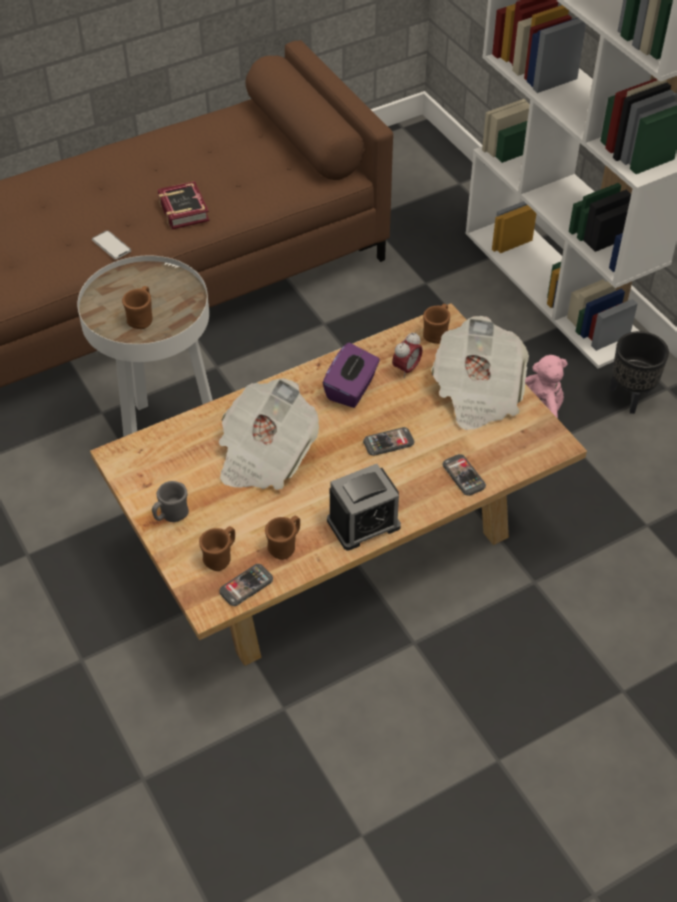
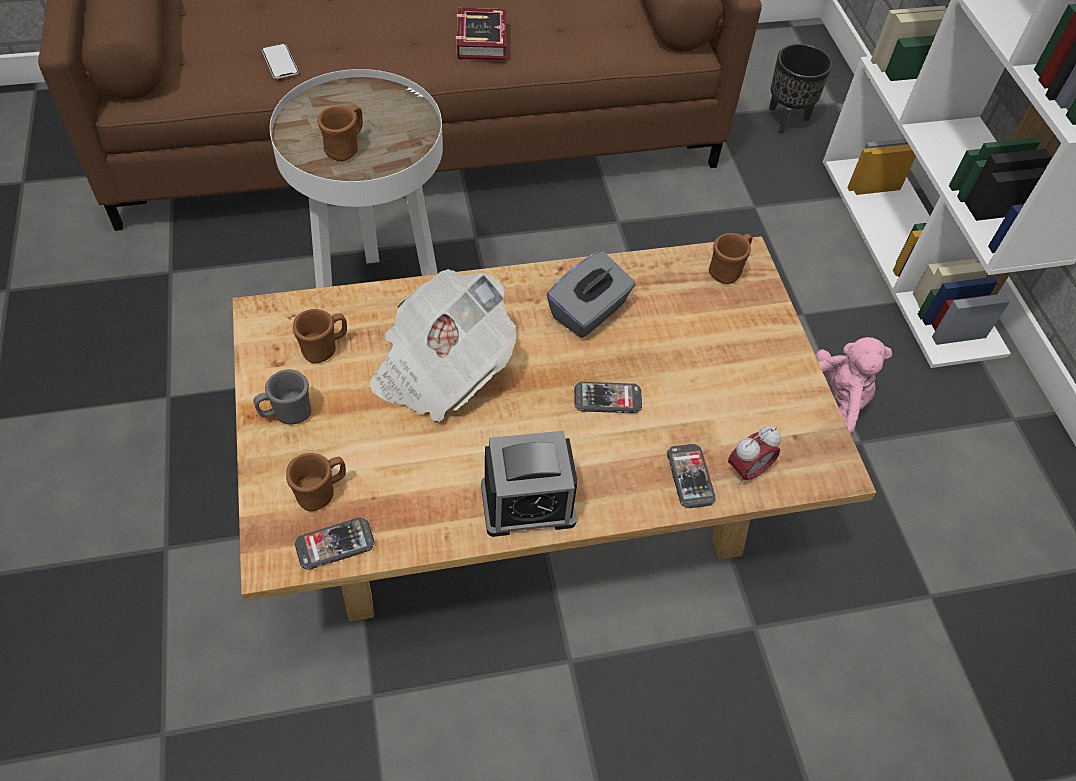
camera: 15 degrees right, 5 degrees up
phone [92,231,131,259] -> phone moved to [261,43,299,79]
brown mug [265,516,300,560] -> brown mug moved to [293,309,347,363]
purple tissue box [323,343,380,408] -> grey tissue box [547,251,635,338]
alarm clock [392,332,423,378] -> alarm clock moved to [728,426,781,485]
newspaper [431,316,529,430] -> none
black planter [610,331,669,414] -> black planter moved to [769,44,832,134]

